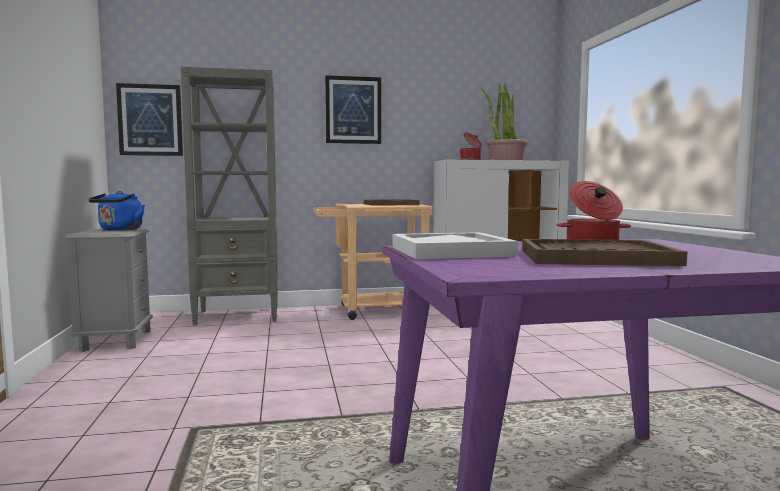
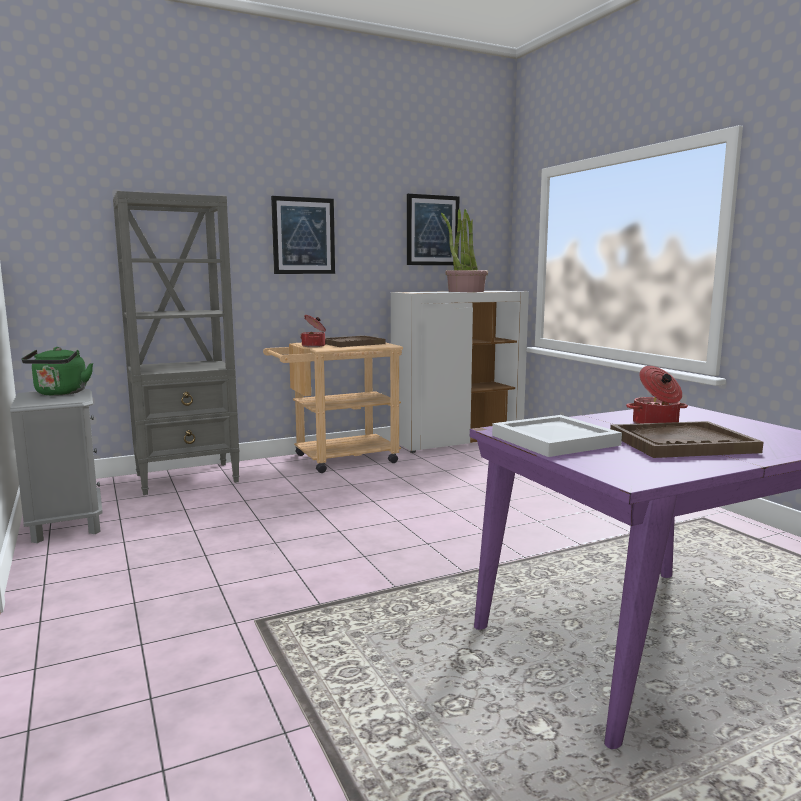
camera: 15 degrees left, 5 degrees up
blue kettle [89,191,145,231] -> green kettle [21,347,93,396]
picture [116,83,183,156] -> picture moved to [407,194,460,265]
cooking pot [460,132,482,160] -> cooking pot moved to [301,315,326,347]

